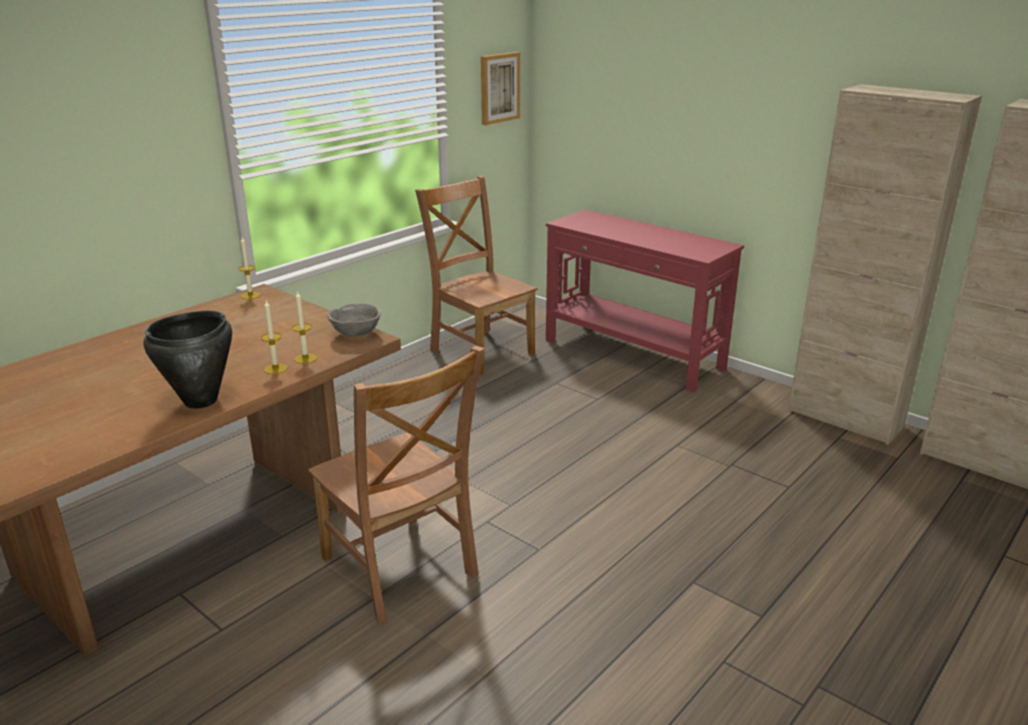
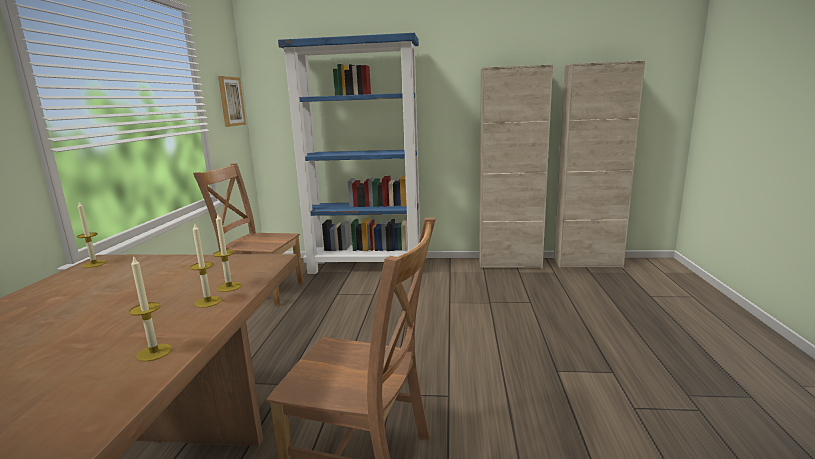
camera: 35 degrees left, 10 degrees down
black cooking pot [143,311,232,409] -> candle [129,255,172,362]
grey bowl [328,304,381,337] -> none
red console table [546,209,744,392] -> blue bookcase [278,33,420,274]

